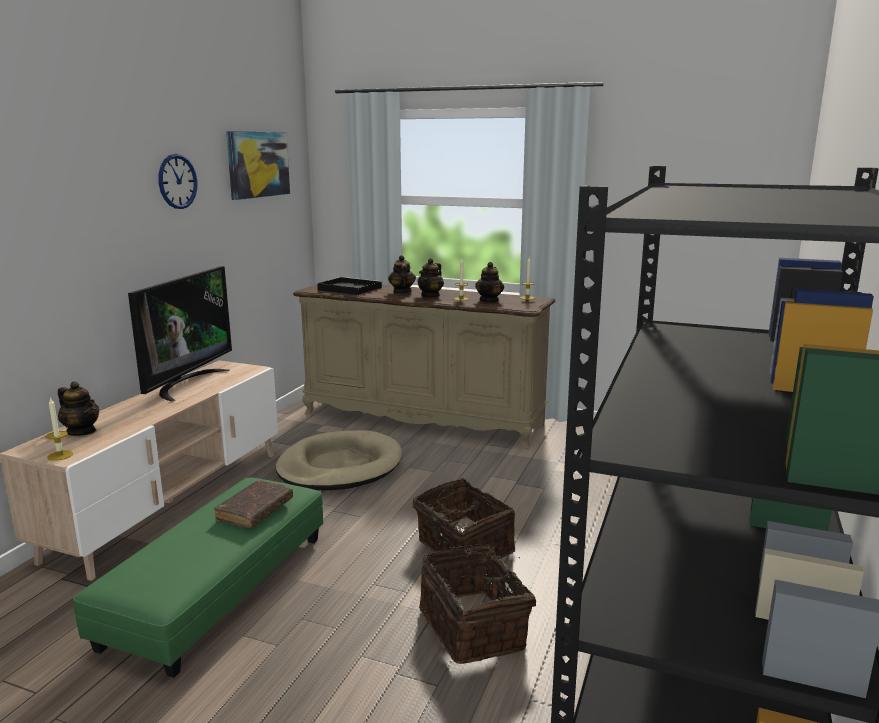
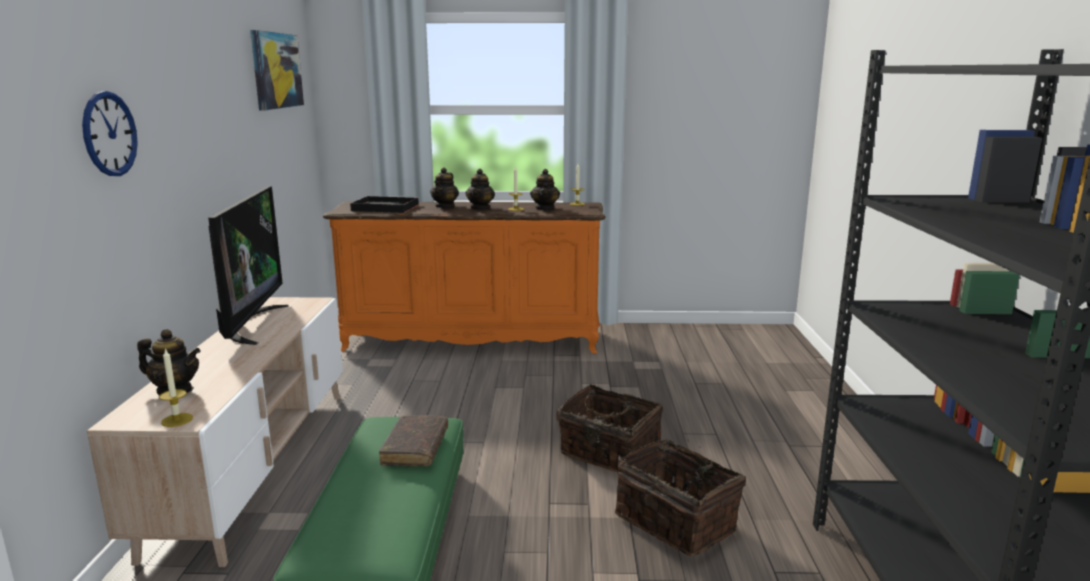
camera: 20 degrees left, 0 degrees up
wall clock [159,154,197,209] -> wall clock moved to [82,91,138,176]
beige dog bed [276,430,402,490] -> none
beige cabinet [293,280,555,449] -> orange cabinet [323,201,606,354]
teapot [388,255,416,293] -> teapot turned 135 degrees counterclockwise [430,167,459,209]

